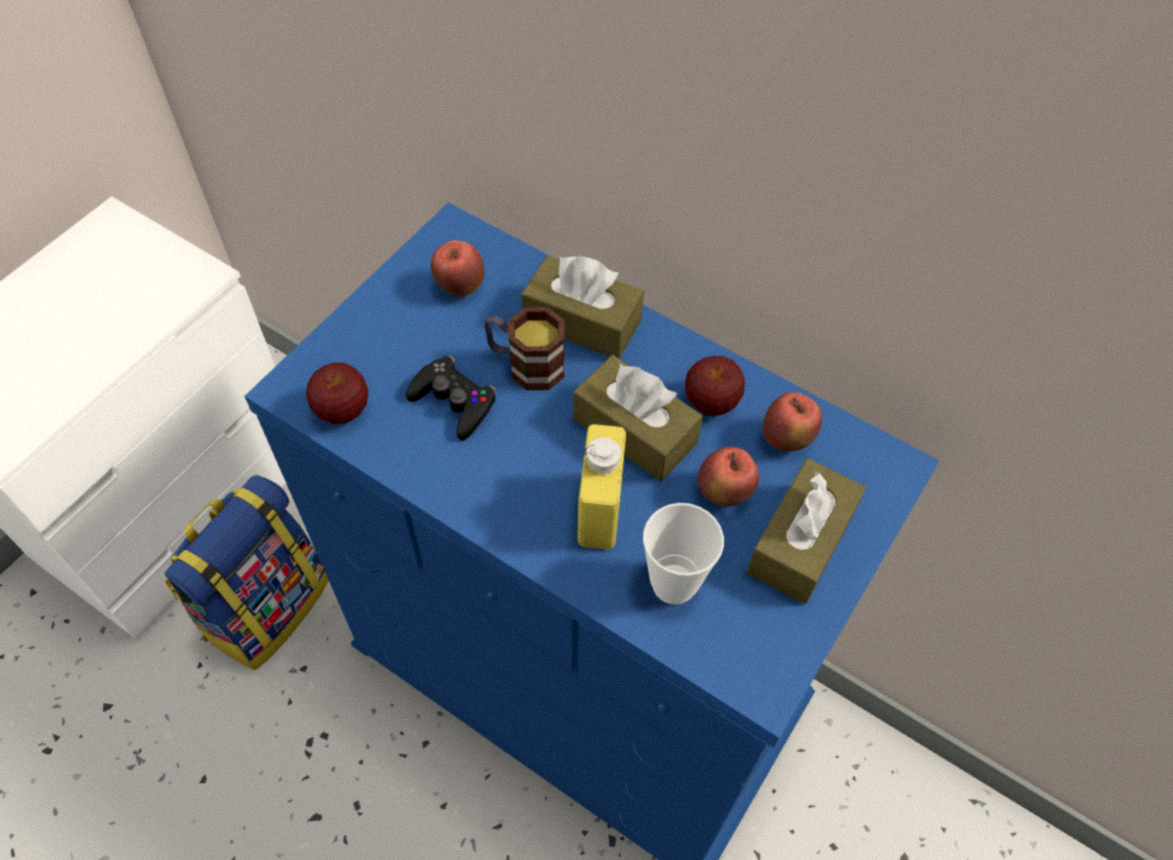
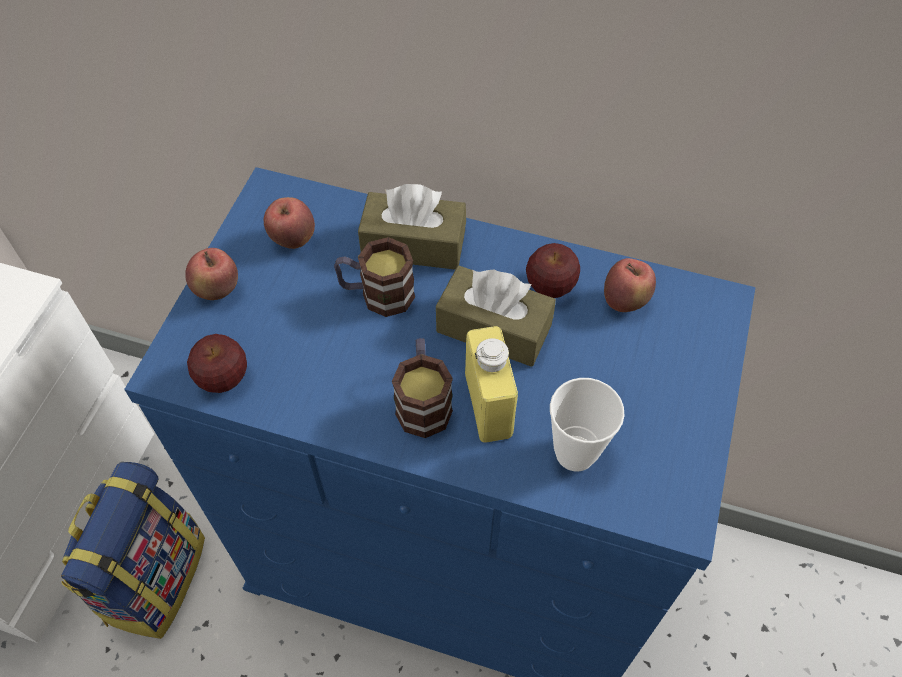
camera: 15 degrees left, 0 degrees up
black game controller [406,356,496,441] -> none
apple [698,447,759,506] -> apple moved to [185,248,238,300]
brown tissue box [747,458,866,604] -> none
none -> mug [392,338,453,438]

